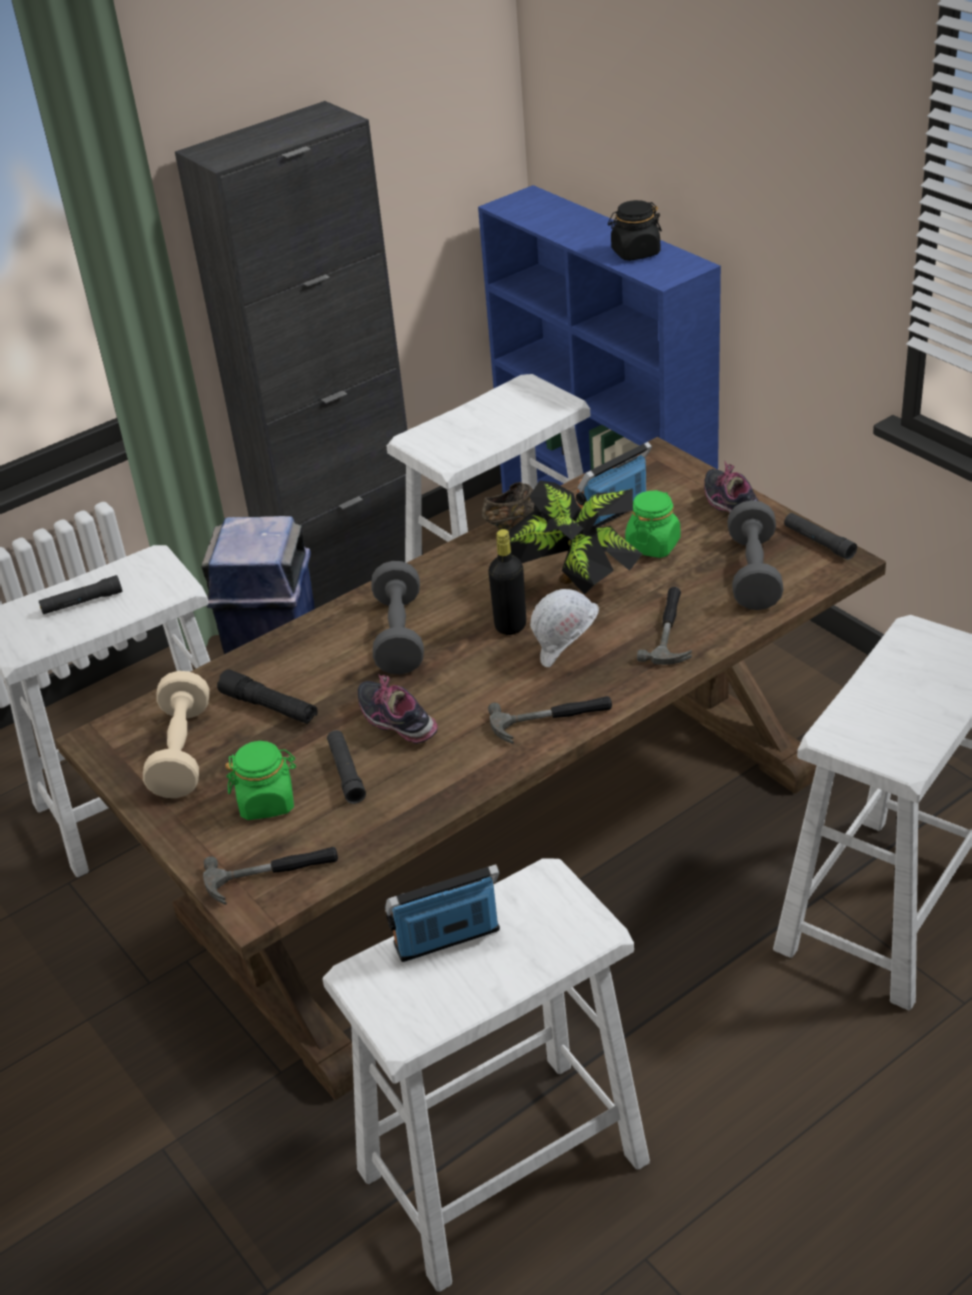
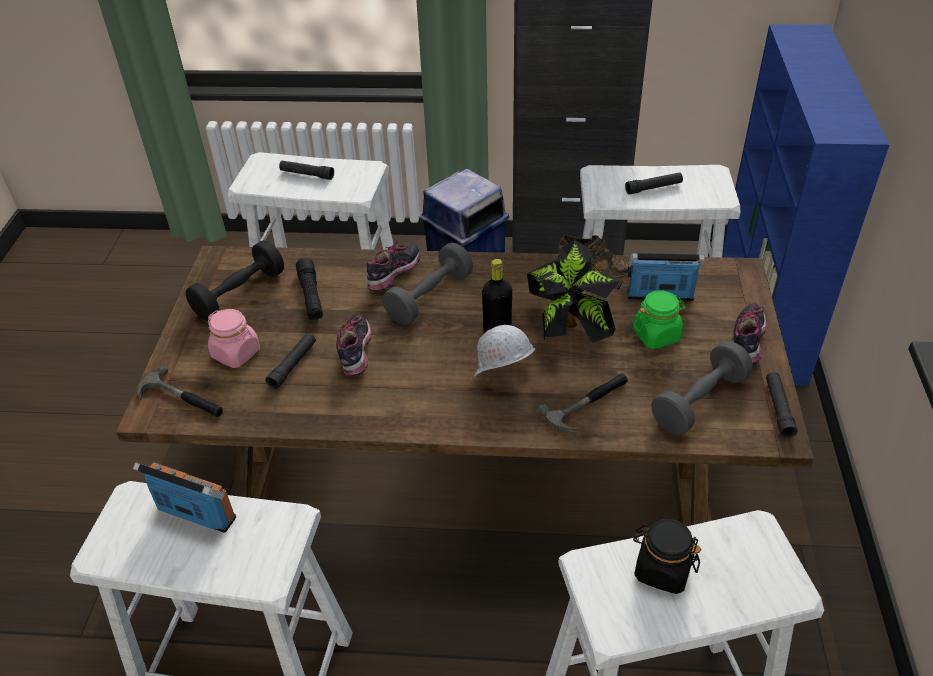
camera: 40 degrees right, 5 degrees up
beige dumbbell [143,671,209,798] -> black dumbbell [186,240,284,321]
green jar [225,741,296,820] -> pink jar [208,309,260,368]
hammer [488,696,612,744] -> none
black jar [608,200,662,261] -> black jar moved to [633,519,701,594]
none -> shoe [367,240,421,291]
none -> black flashlight [625,172,683,195]

